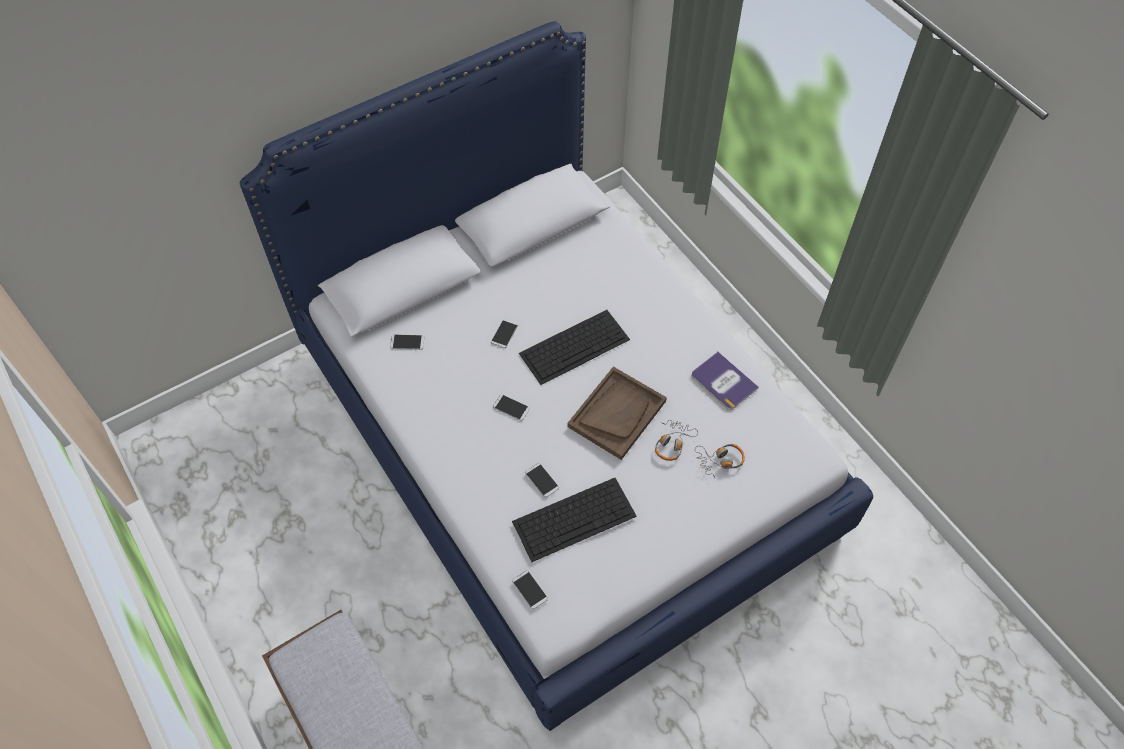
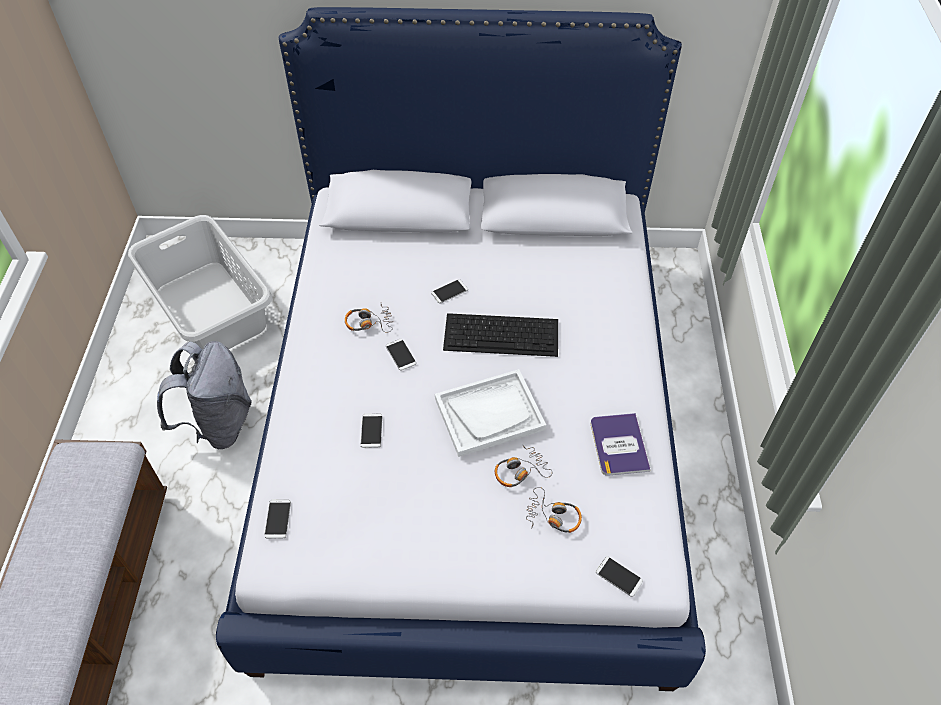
camera: 35 degrees right, 5 degrees down
phone [390,335,424,350] -> phone moved to [596,557,643,597]
keyboard [512,478,637,562] -> none
brown tray [567,366,667,460] -> white tray [435,369,546,457]
none -> grey laundry basket [128,215,272,349]
none -> grey backpack [157,341,252,449]
none -> headphones [345,304,393,333]

